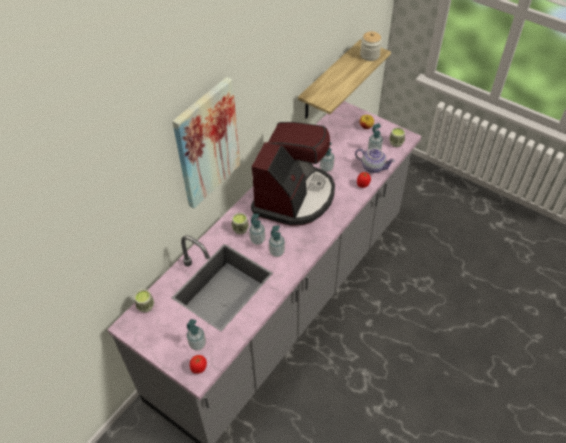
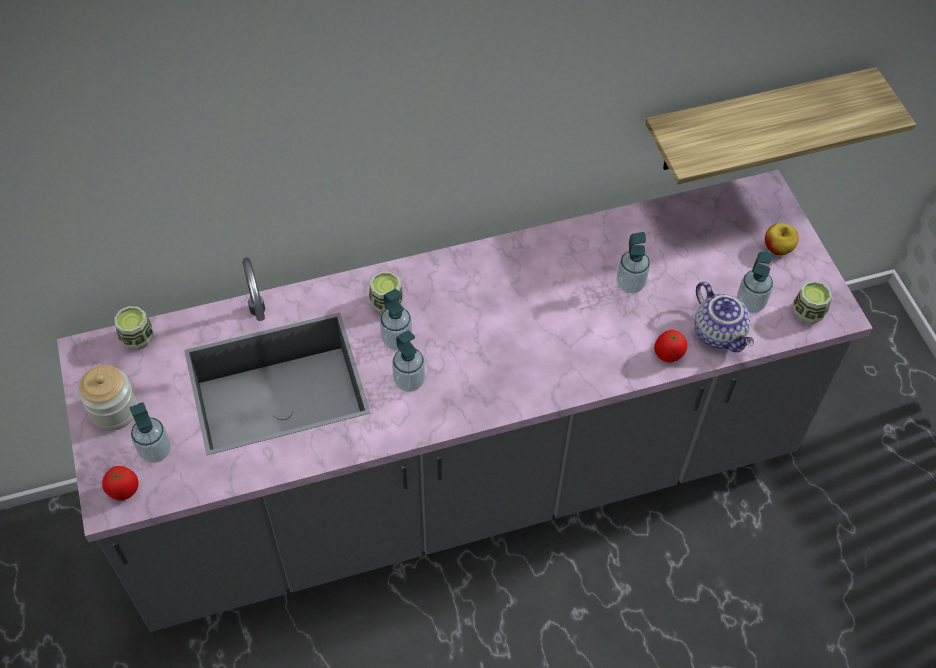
camera: 35 degrees right, 5 degrees up
picture [172,77,240,209] -> none
coffee machine [251,122,335,226] -> none
jar [360,31,382,61] -> jar moved to [78,365,137,431]

